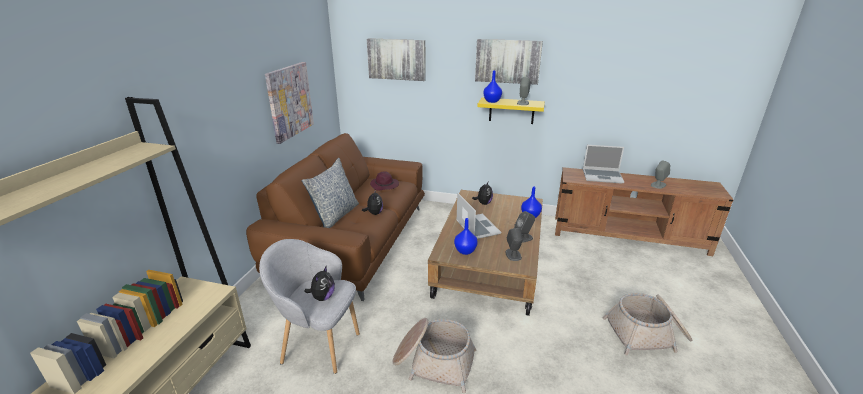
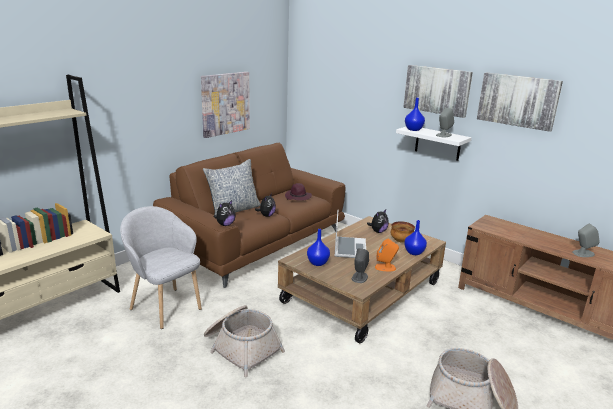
camera: 25 degrees right, 5 degrees down
plush toy [304,266,335,301] -> plush toy moved to [214,200,236,226]
picture [367,38,426,81] -> picture moved to [477,72,563,132]
yellow shelf [477,97,545,124] -> white shelf [396,127,472,161]
grey speaker [514,211,535,243] -> orange speaker [375,239,399,271]
laptop [583,145,624,184] -> none
none -> bowl [391,221,415,243]

